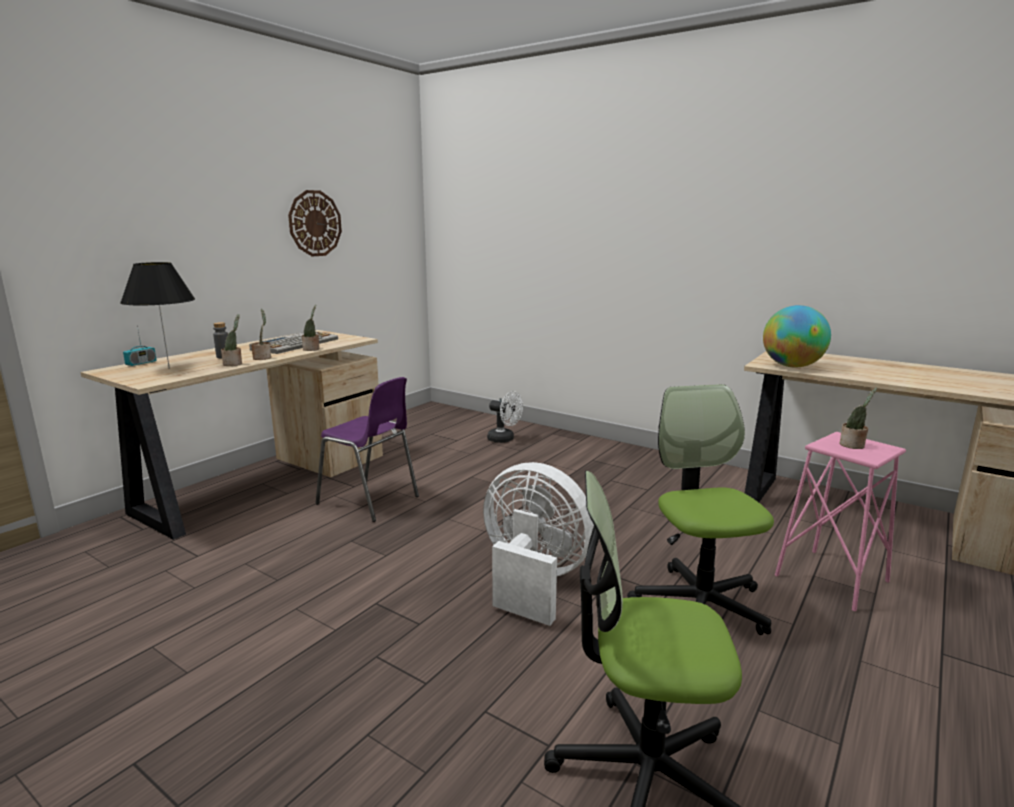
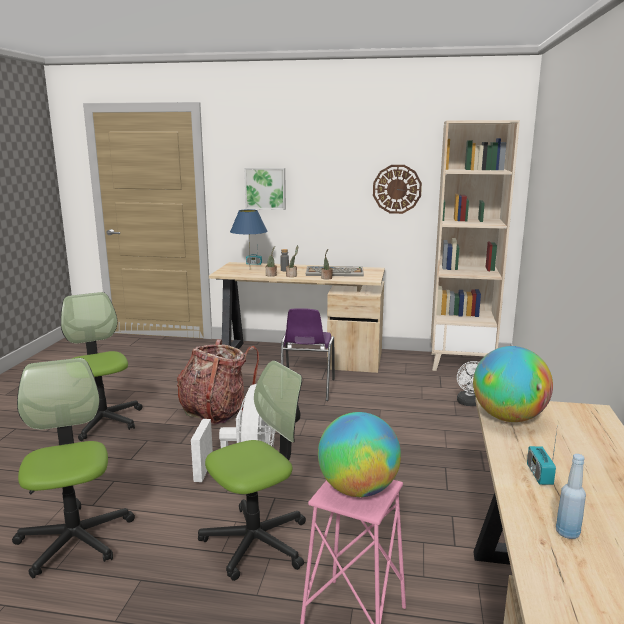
camera: 65 degrees right, 0 degrees up
black table lamp [120,262,195,369] -> blue table lamp [230,209,267,261]
potted plant [840,388,877,449] -> globe [318,412,401,497]
none -> office chair [61,292,142,441]
none -> backpack [177,339,259,425]
none -> picture [244,168,286,210]
none -> beige bookcase [431,120,520,371]
none -> radio [527,431,557,485]
none -> blue bottle [556,454,586,539]

